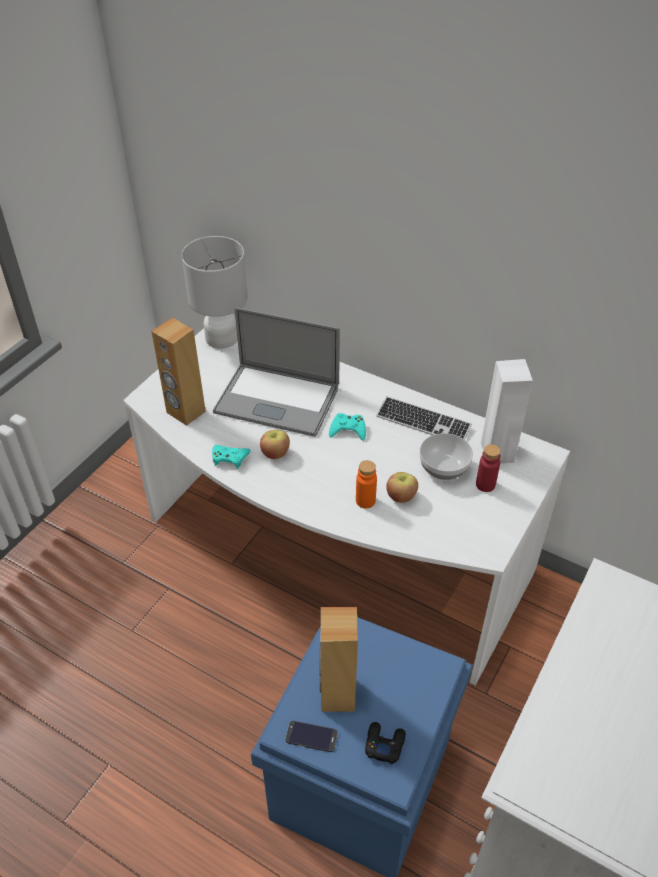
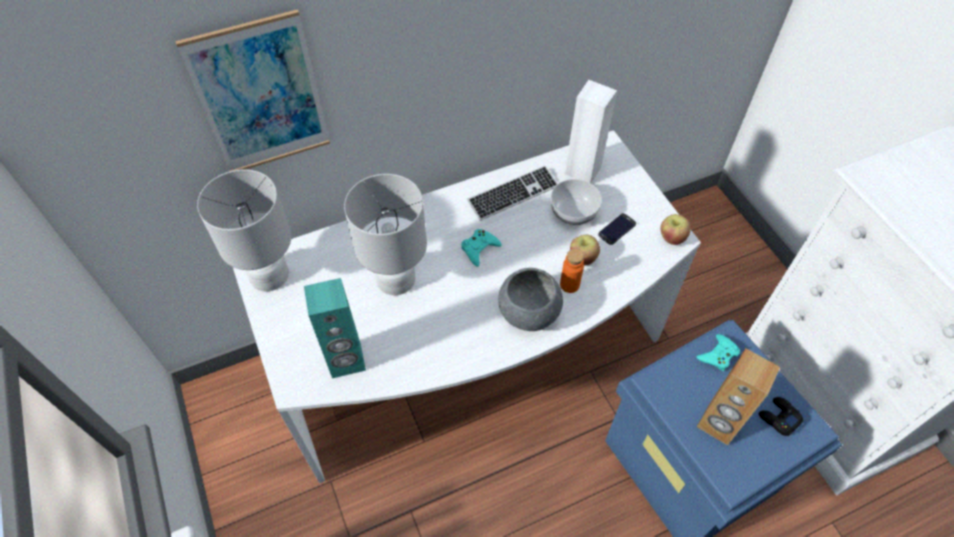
camera: 55 degrees left, 10 degrees up
brown speaker [151,317,206,426] -> turquoise speaker [304,278,366,378]
turquoise game controller [212,445,251,469] -> turquoise game controller moved to [697,334,740,372]
laptop [213,308,340,437] -> grey table lamp [344,174,427,295]
apple [260,430,290,459] -> apple moved to [660,214,691,245]
phone [286,721,338,752] -> phone moved to [598,213,636,245]
red bottle [476,444,501,492] -> none
none -> picture [175,9,330,171]
none -> grey bowl [498,268,563,331]

